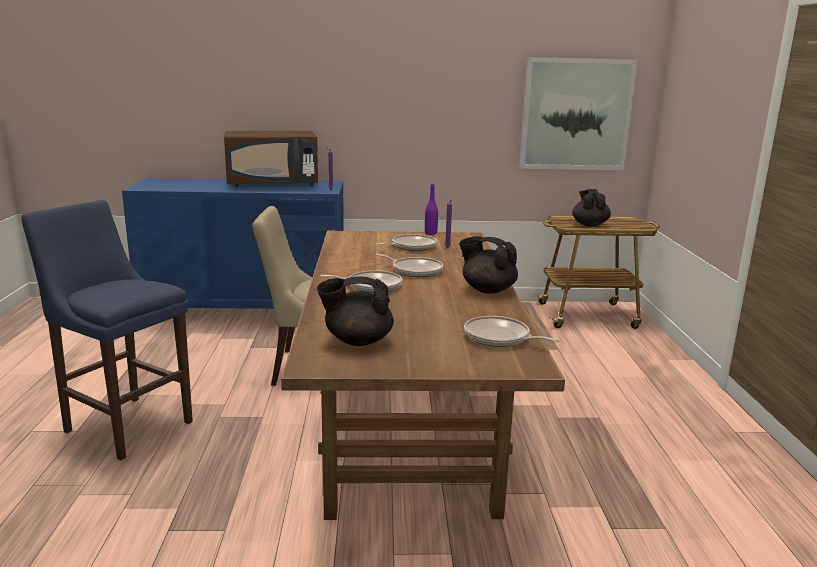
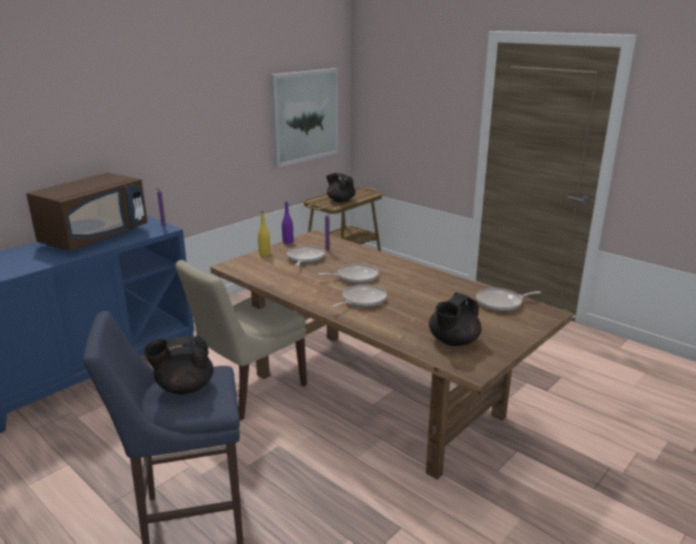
camera: 45 degrees left, 5 degrees up
black teapot [459,236,518,294] -> black teapot moved to [143,336,214,394]
none -> yellow bottle [258,212,270,256]

